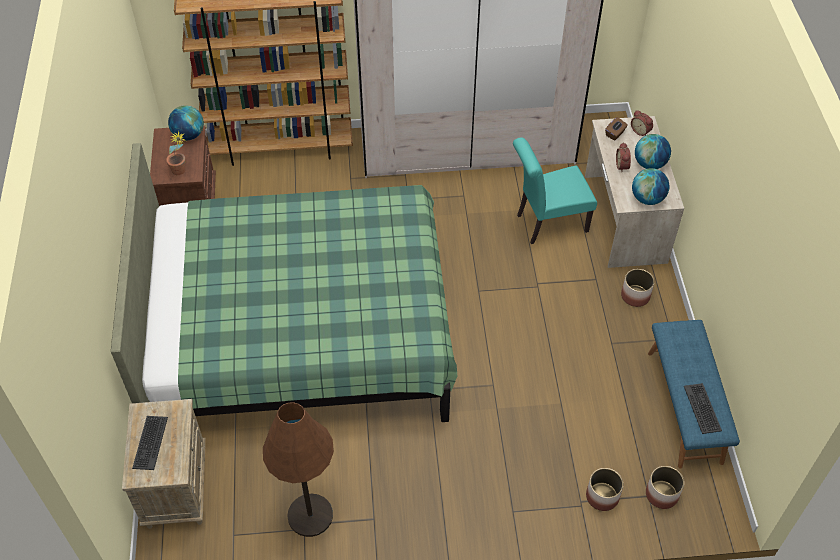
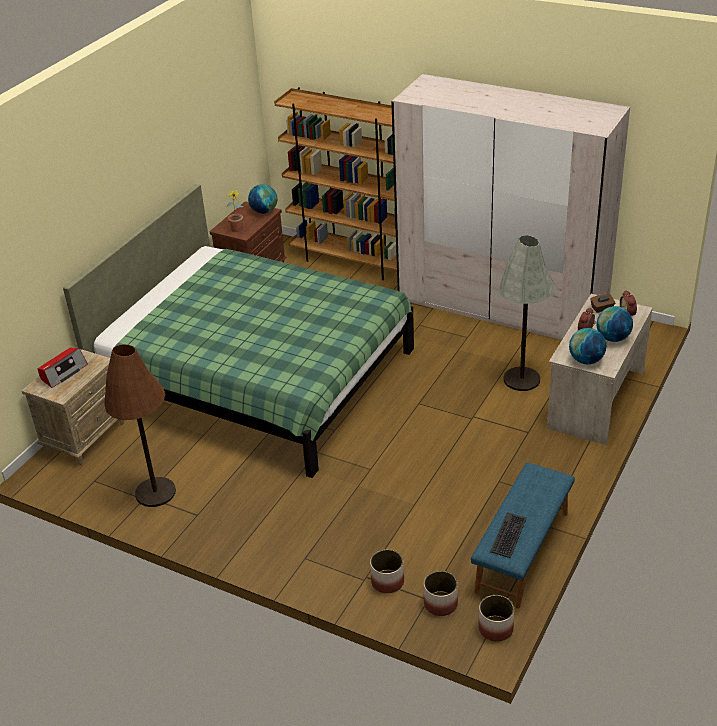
camera: 35 degrees right, 15 degrees down
keyboard [132,416,168,470] -> radio [38,348,88,388]
turquoise chair [513,138,597,244] -> grey floor lamp [499,235,554,391]
planter [621,269,654,307] -> planter moved to [478,595,514,642]

